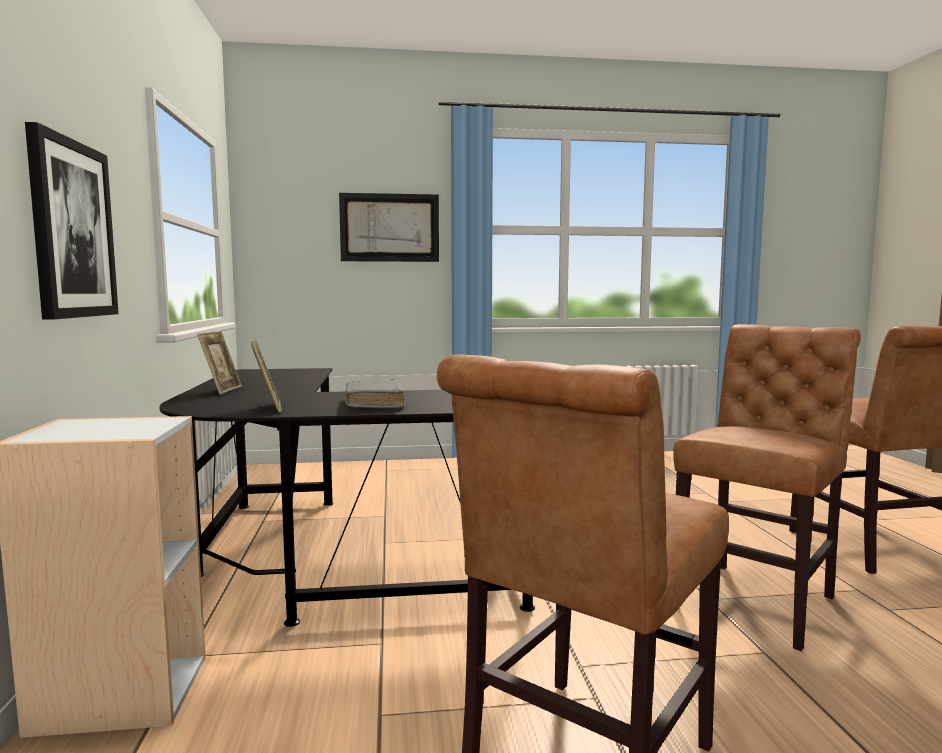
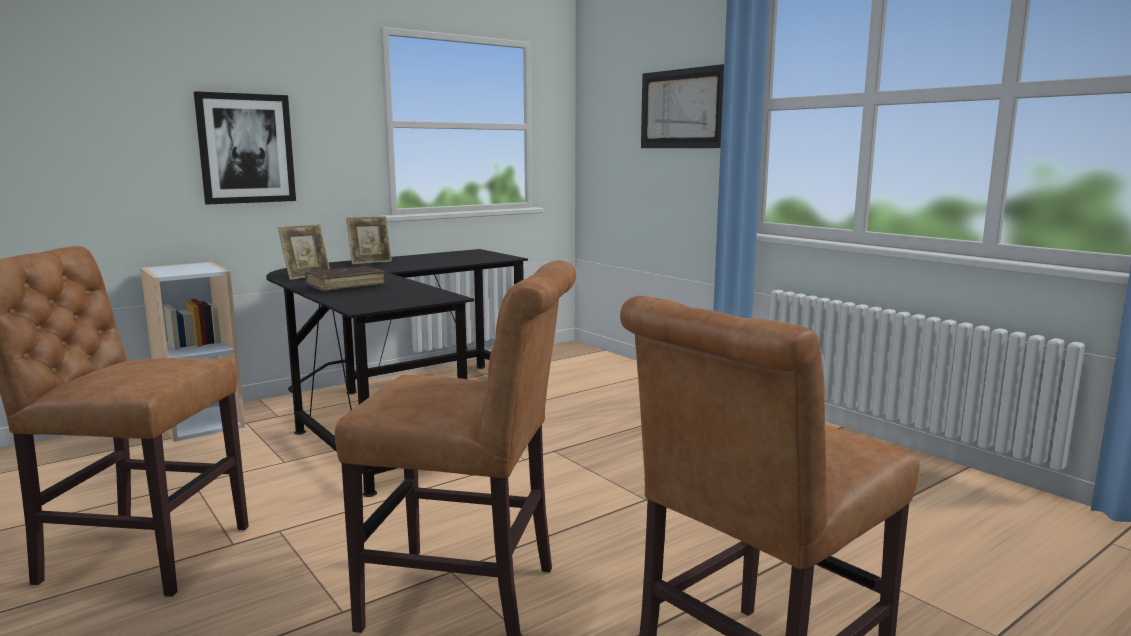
camera: 60 degrees right, 5 degrees up
grey book [345,379,404,408] -> brown book [304,266,384,292]

